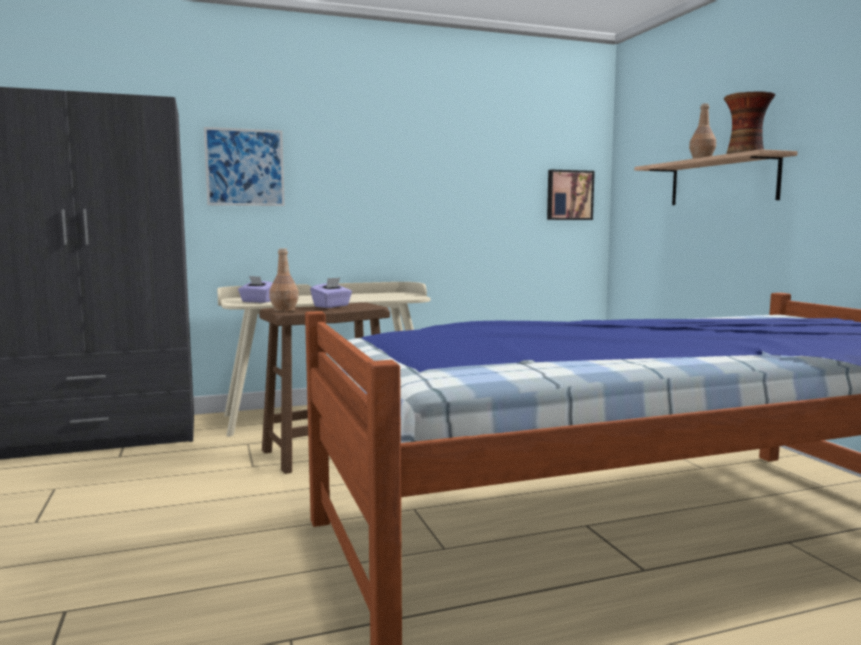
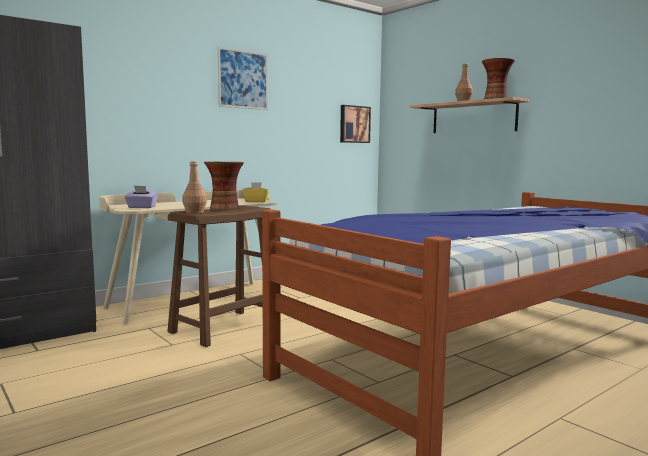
camera: 20 degrees left, 0 degrees up
picture [204,127,285,206] -> picture moved to [218,47,268,110]
purple tissue box [310,277,352,308] -> vase [204,162,244,210]
none -> yellow tissue box [242,182,269,202]

